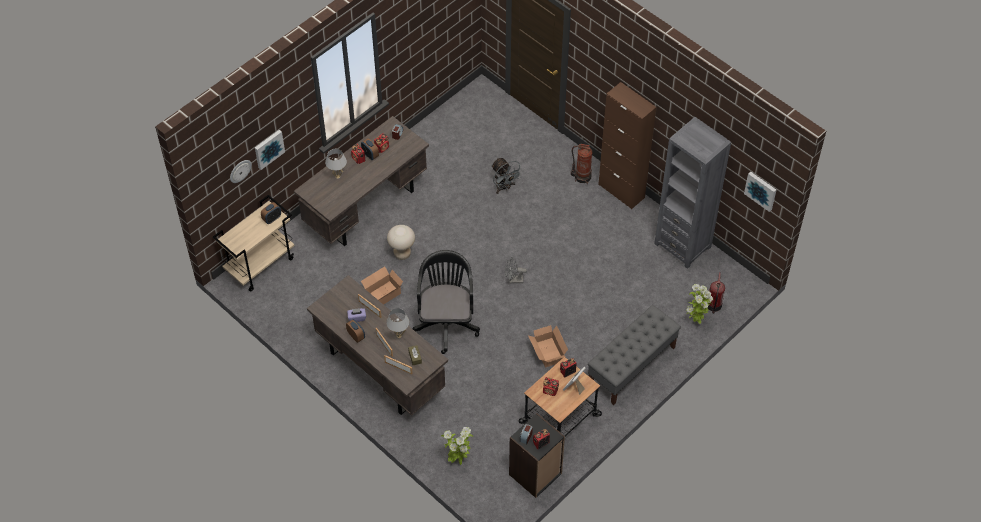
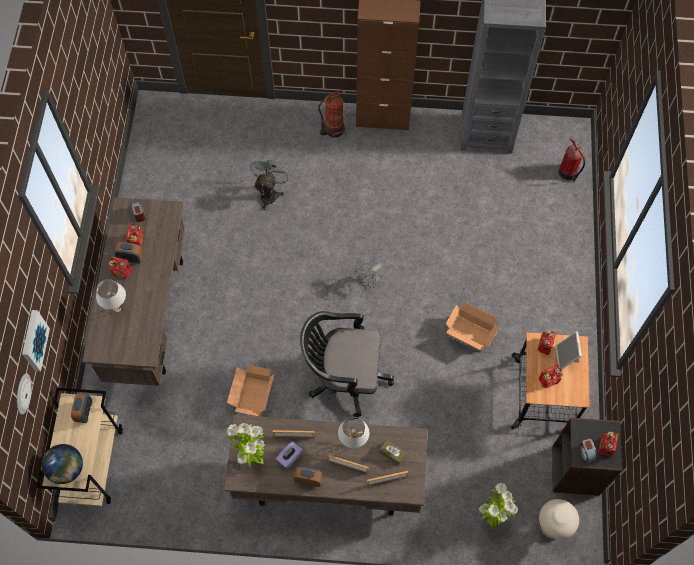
camera: 40 degrees left, 10 degrees up
beige stool [387,225,415,260] -> beige stool moved to [539,499,579,540]
black office chair [413,250,480,354] -> black office chair turned 45 degrees counterclockwise [300,311,394,419]
grey fan [491,158,524,194] -> grey fan turned 90 degrees counterclockwise [250,154,291,210]
grey bench [588,305,681,405] -> none
potted plant [686,284,713,324] -> potted plant moved to [227,423,265,466]
picture [744,172,776,212] -> none
none -> globe [42,444,83,484]

